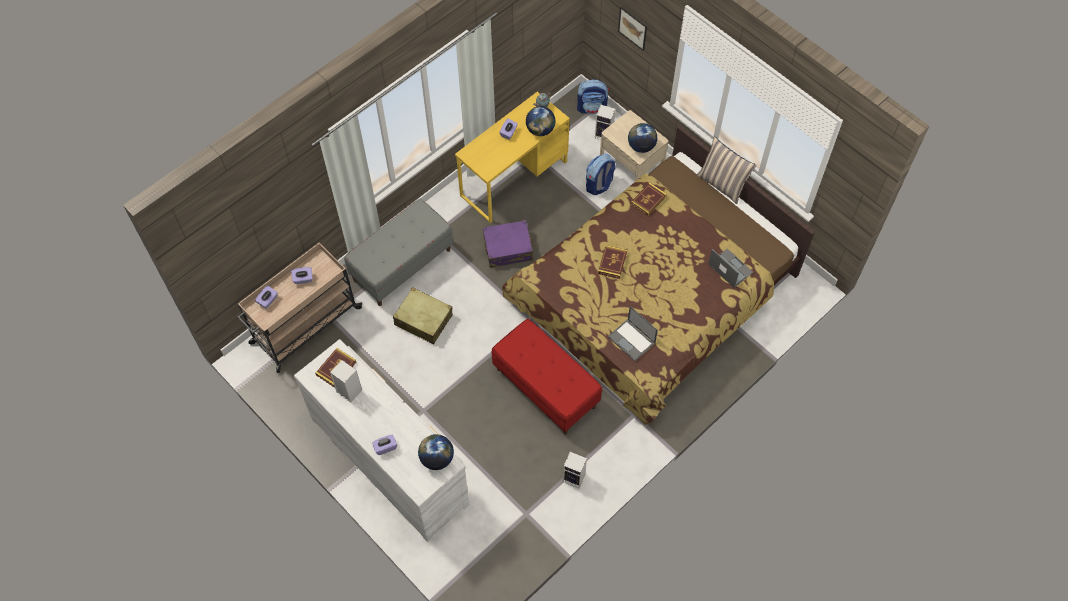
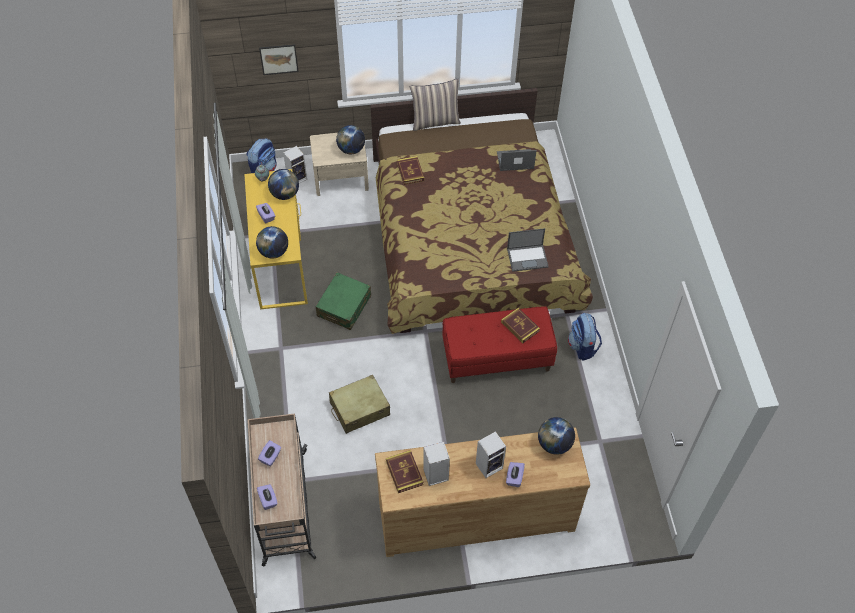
camera: 55 degrees left, 5 degrees down
white dresser [294,339,470,542] -> brown dresser [375,427,590,557]
grey bench [344,199,453,306] -> none
purple suitcase [483,220,534,268] -> green suitcase [316,272,371,330]
speaker [563,452,587,488] -> speaker moved to [476,431,506,478]
backpack [586,154,616,195] -> backpack moved to [568,313,602,361]
book [598,245,627,279] -> book moved to [501,308,540,343]
none -> globe [256,226,288,258]

